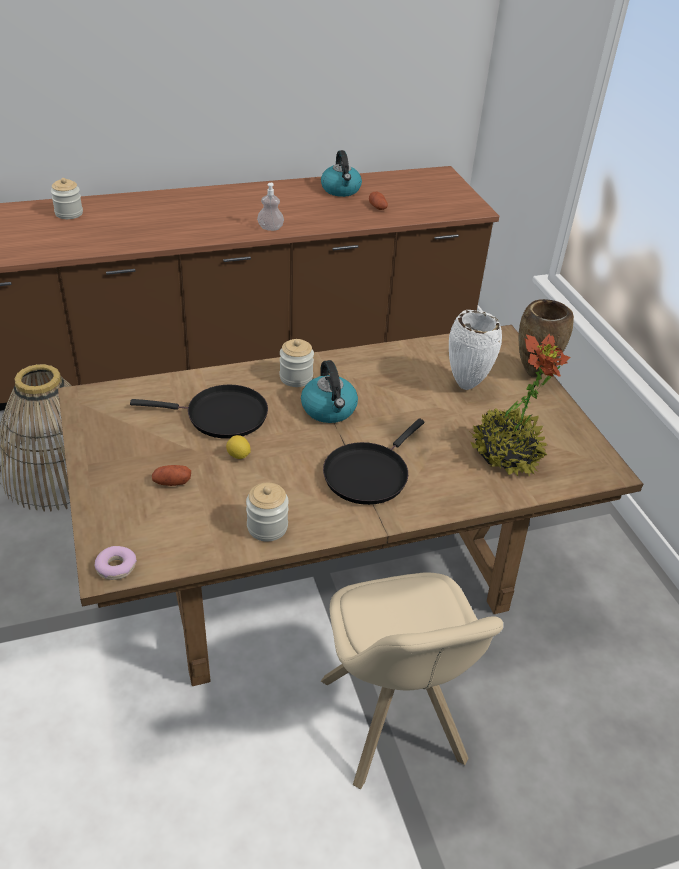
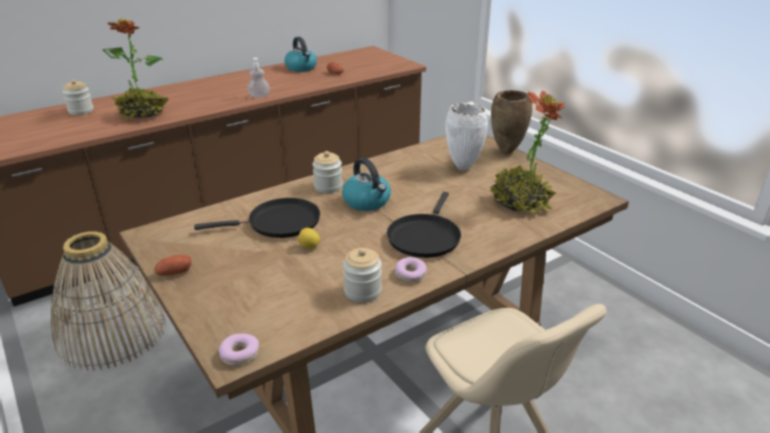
camera: 15 degrees left, 10 degrees down
potato [152,465,191,486] -> potato moved to [154,255,192,276]
none -> potted plant [102,18,169,120]
none -> donut [395,257,427,282]

